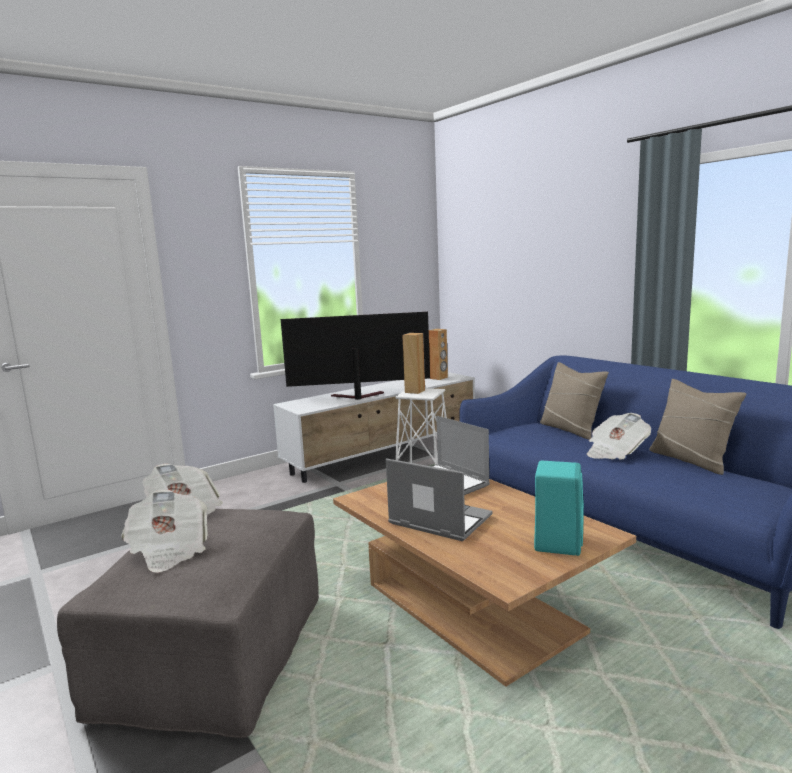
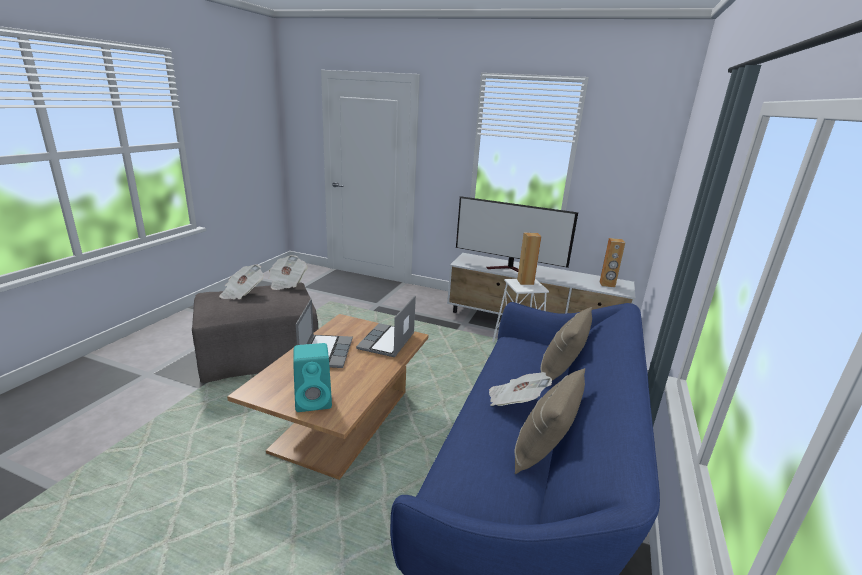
camera: 55 degrees right, 10 degrees up
television [281,312,430,400] -> television turned 150 degrees clockwise [456,196,578,272]

